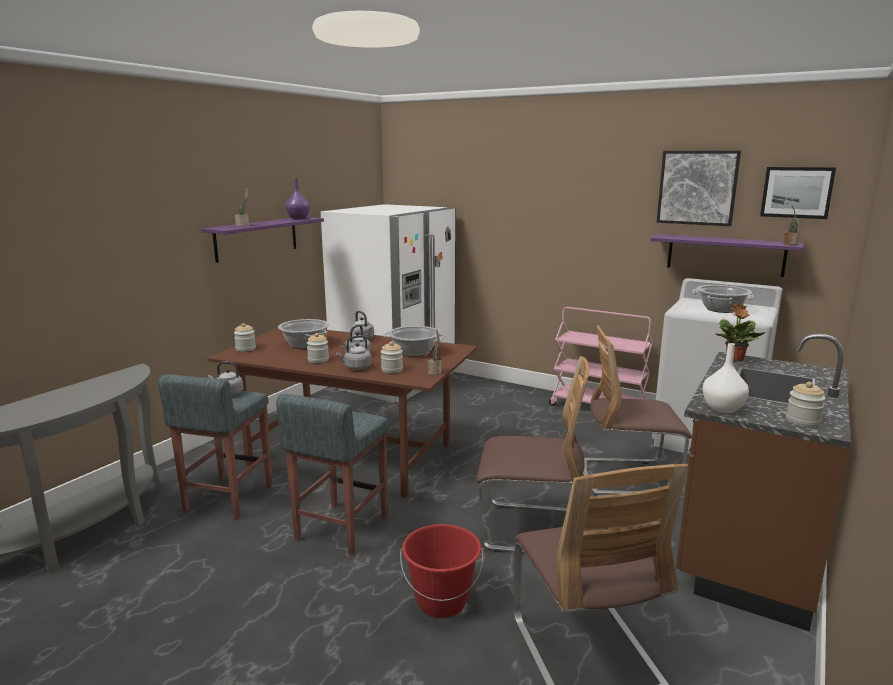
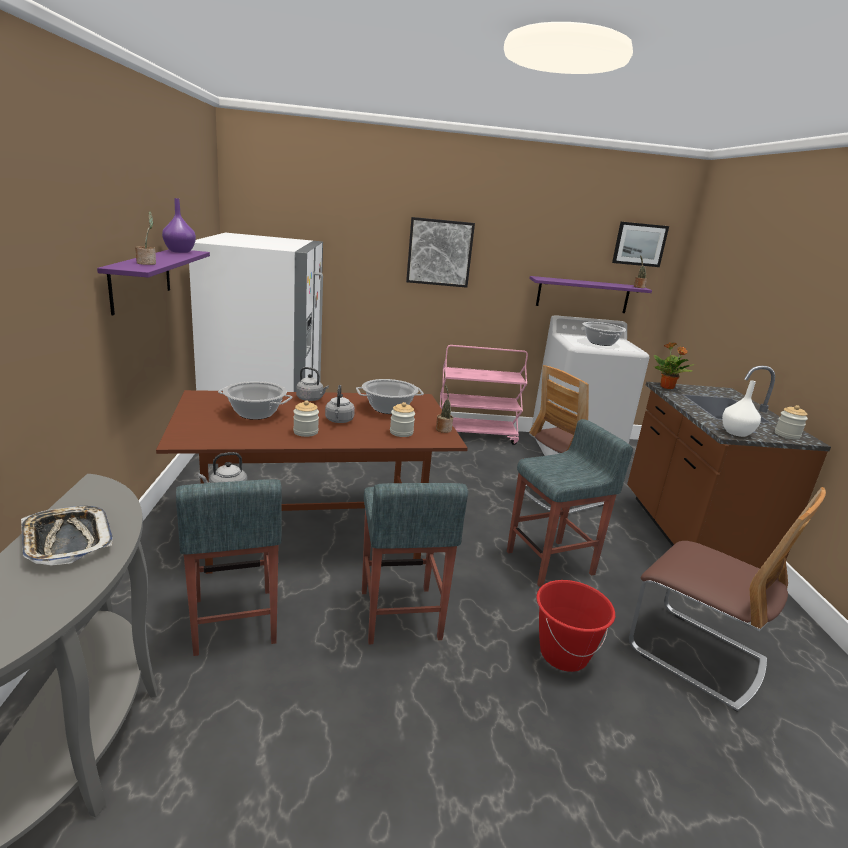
camera: 35 degrees left, 5 degrees up
jar [234,323,256,352] -> none
grey kettle [336,335,372,370] -> none
chair [476,356,589,553] -> grey stool [507,419,633,587]
picture [657,151,741,226] -> picture moved to [406,217,475,288]
none -> tray [21,506,113,566]

